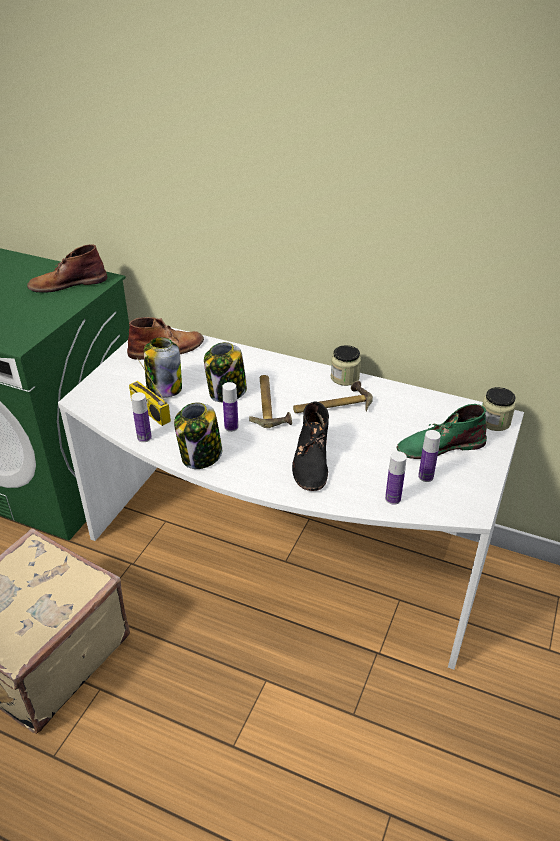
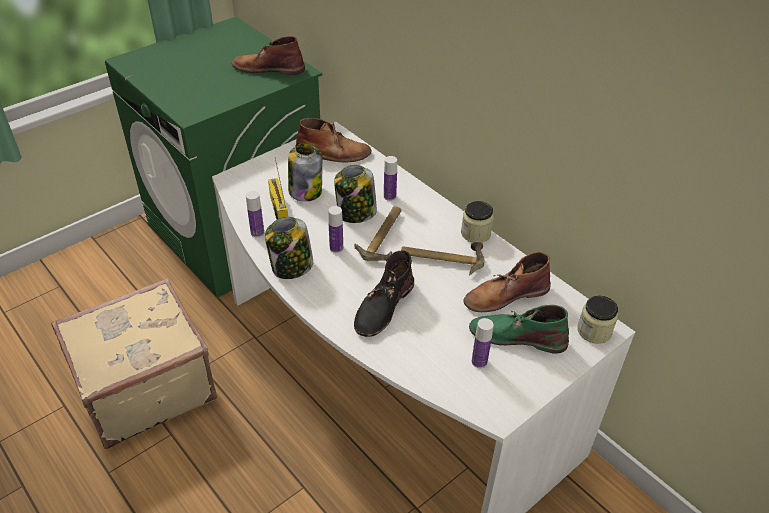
camera: 25 degrees right, 5 degrees up
bottle [385,451,407,505] -> bottle moved to [384,156,397,201]
none -> brown boot [463,252,551,312]

